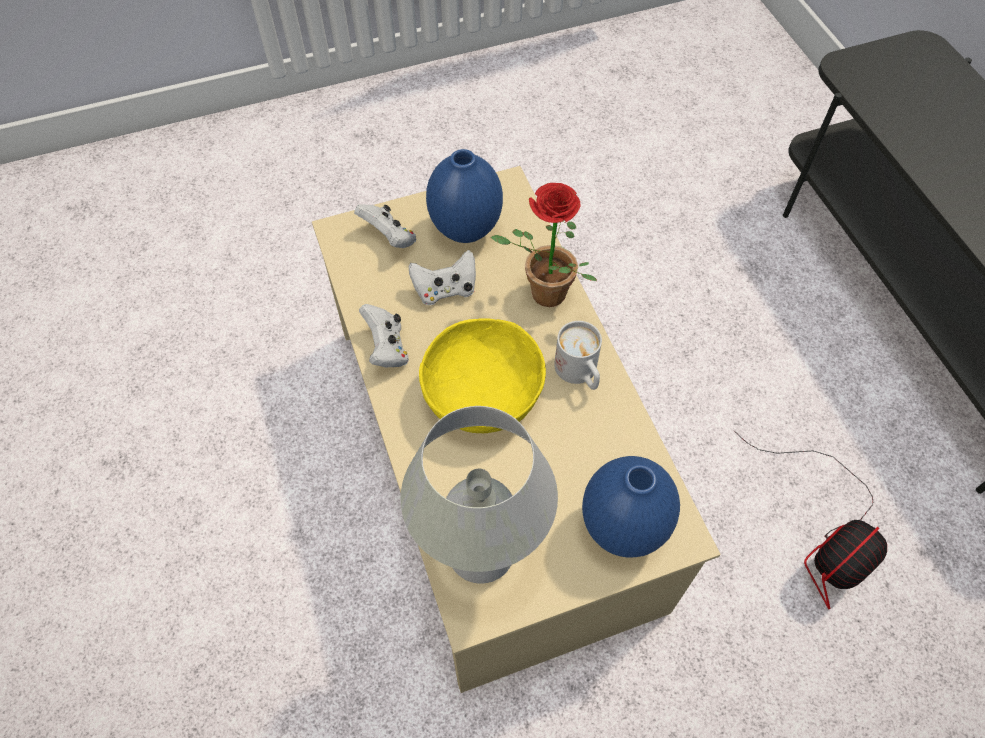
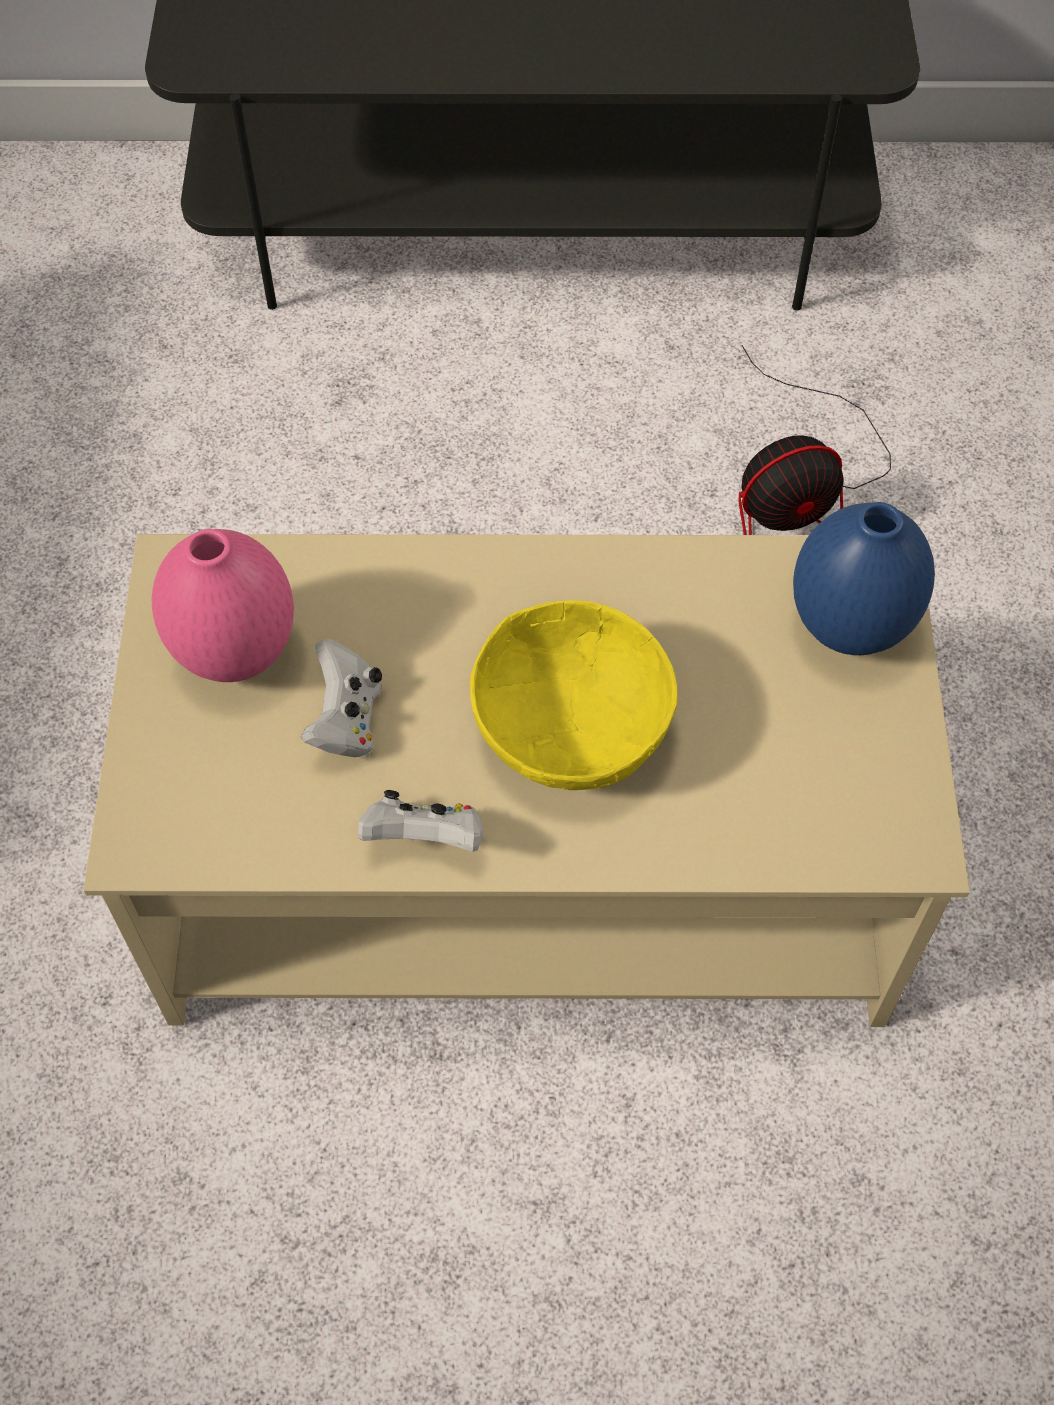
camera: 70 degrees left, 0 degrees up
white game controller [354,204,416,248] -> none
white table lamp [400,406,558,584] -> none
blue vase [426,149,503,243] -> pink vase [152,529,294,682]
potted plant [491,183,597,307] -> none
white mug [554,321,602,390] -> none
fan [734,431,887,610] -> fan turned 90 degrees clockwise [738,345,891,535]

